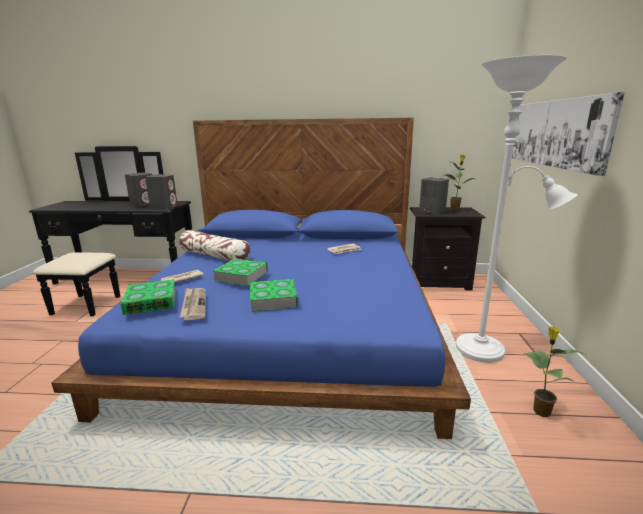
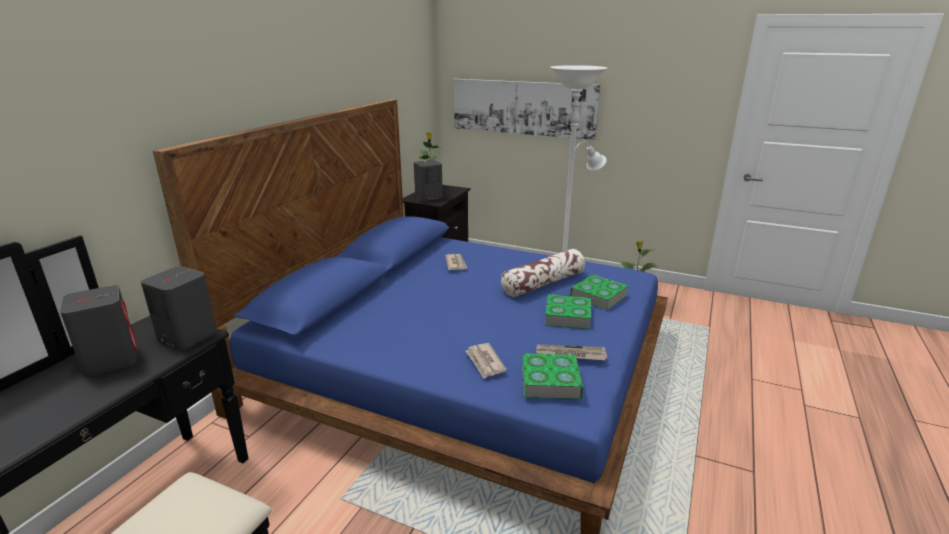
camera: 70 degrees left, 5 degrees up
pillow [179,230,250,261] -> pillow moved to [501,249,585,297]
book [213,258,268,286] -> book moved to [570,274,628,310]

